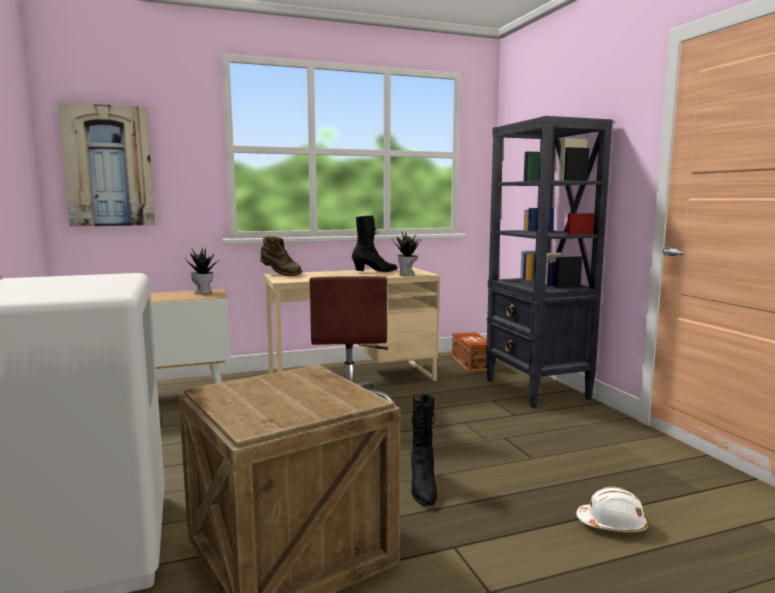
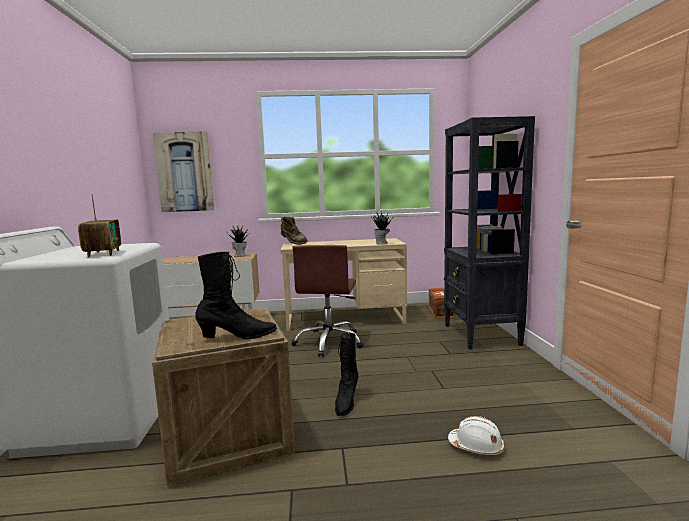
camera: 15 degrees right, 0 degrees up
black boot [352,215,397,272] -> black boot moved to [195,252,277,339]
none -> radio [78,194,121,258]

